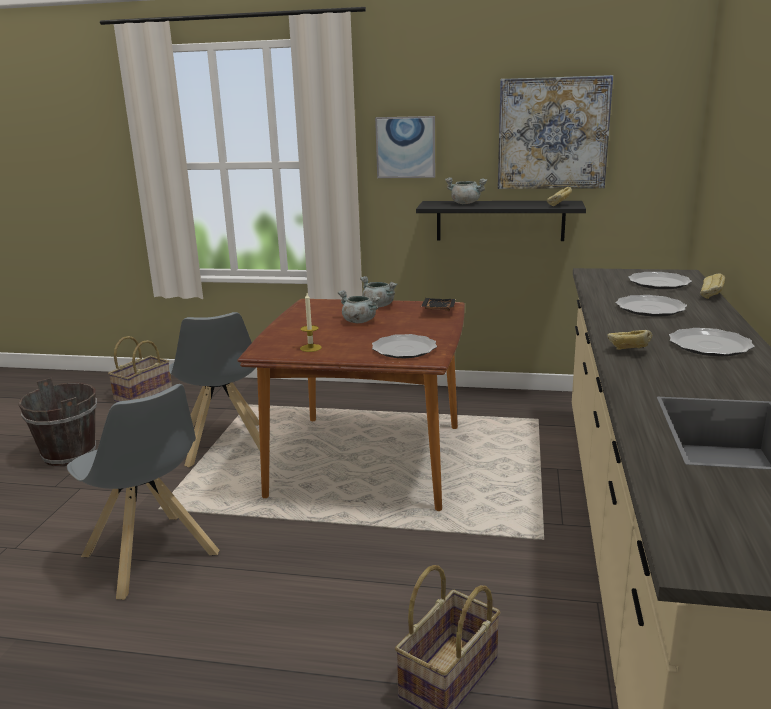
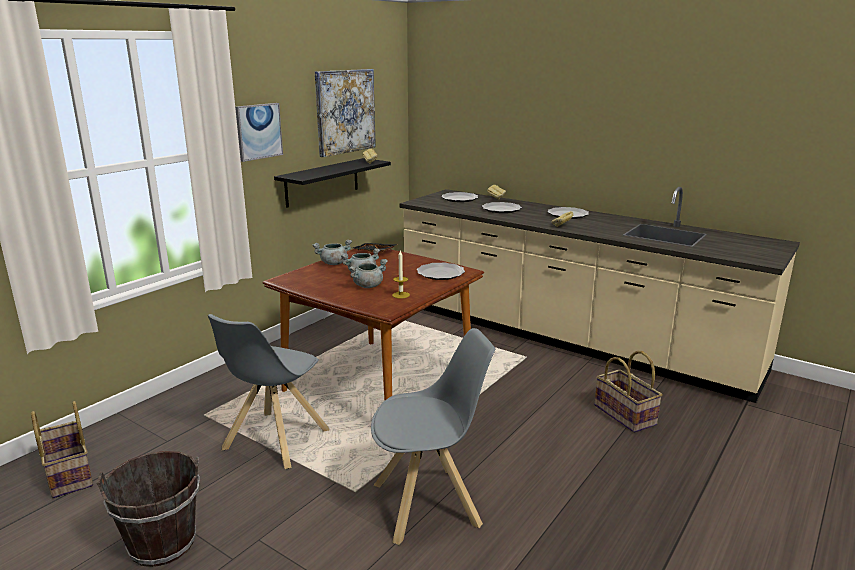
camera: 65 degrees left, 0 degrees up
grey chair [169,312,260,467] -> grey chair turned 105 degrees clockwise [208,314,330,469]
grey cooking pot [445,177,487,204] -> grey cooking pot moved to [349,259,388,288]

